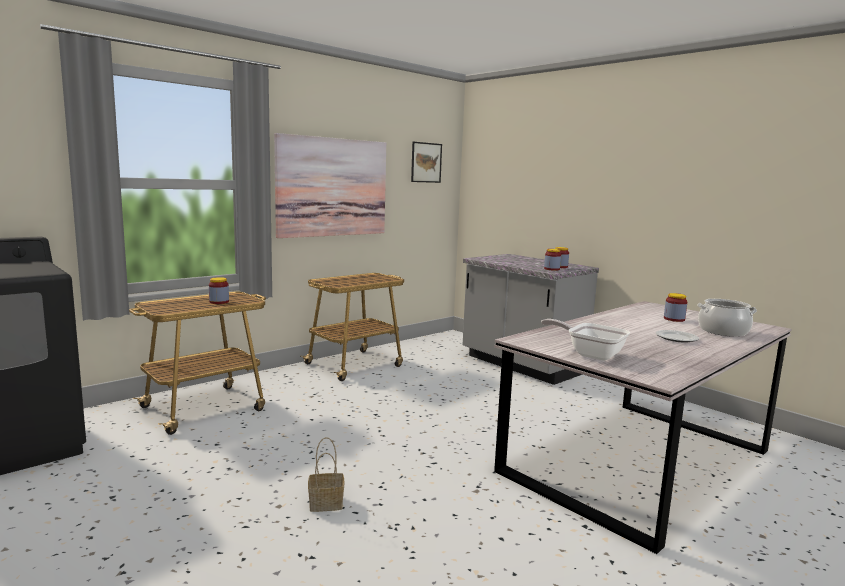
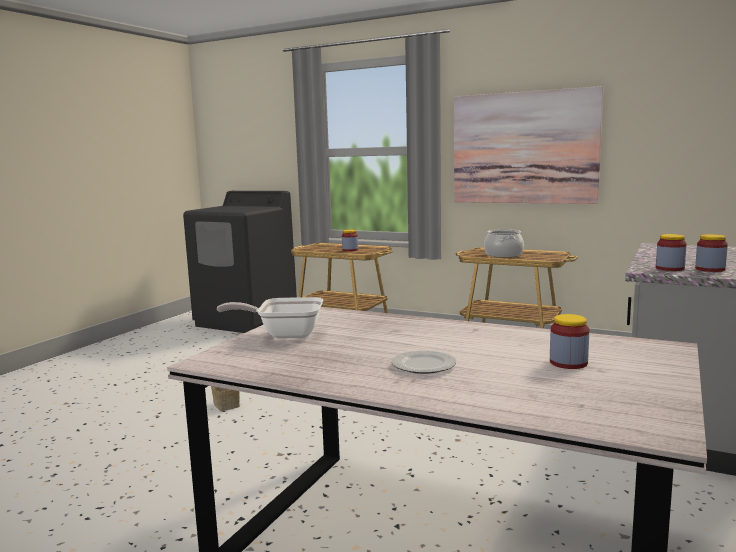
camera: 70 degrees right, 0 degrees up
picture [411,142,442,183] -> none
frying pan [541,319,630,360] -> frying pan turned 105 degrees counterclockwise [217,297,323,339]
cooking pot [697,299,757,337] -> cooking pot moved to [484,229,524,258]

